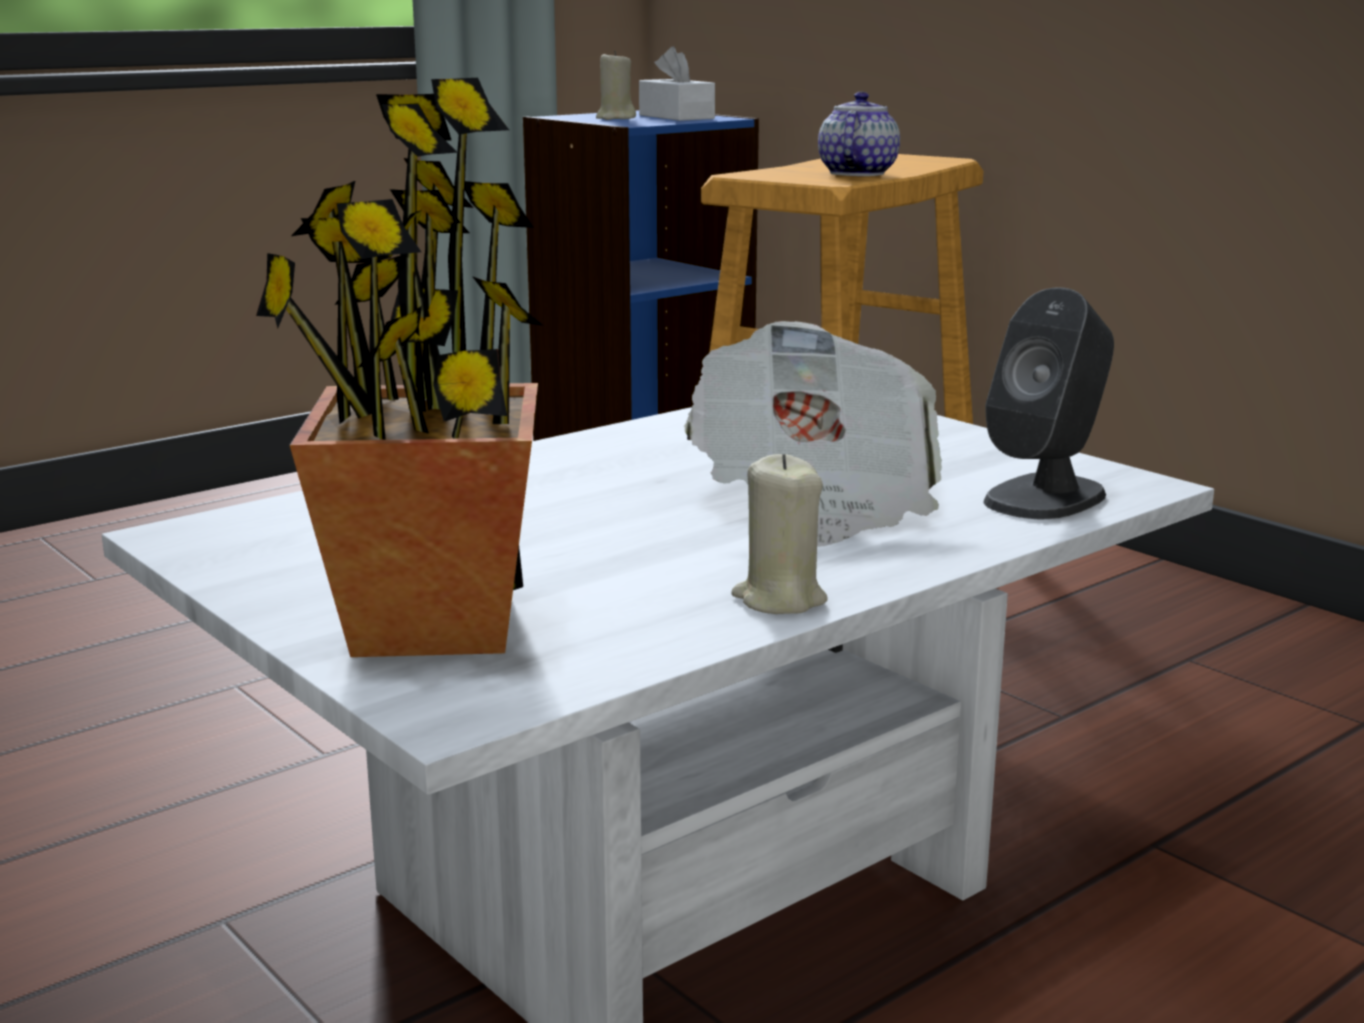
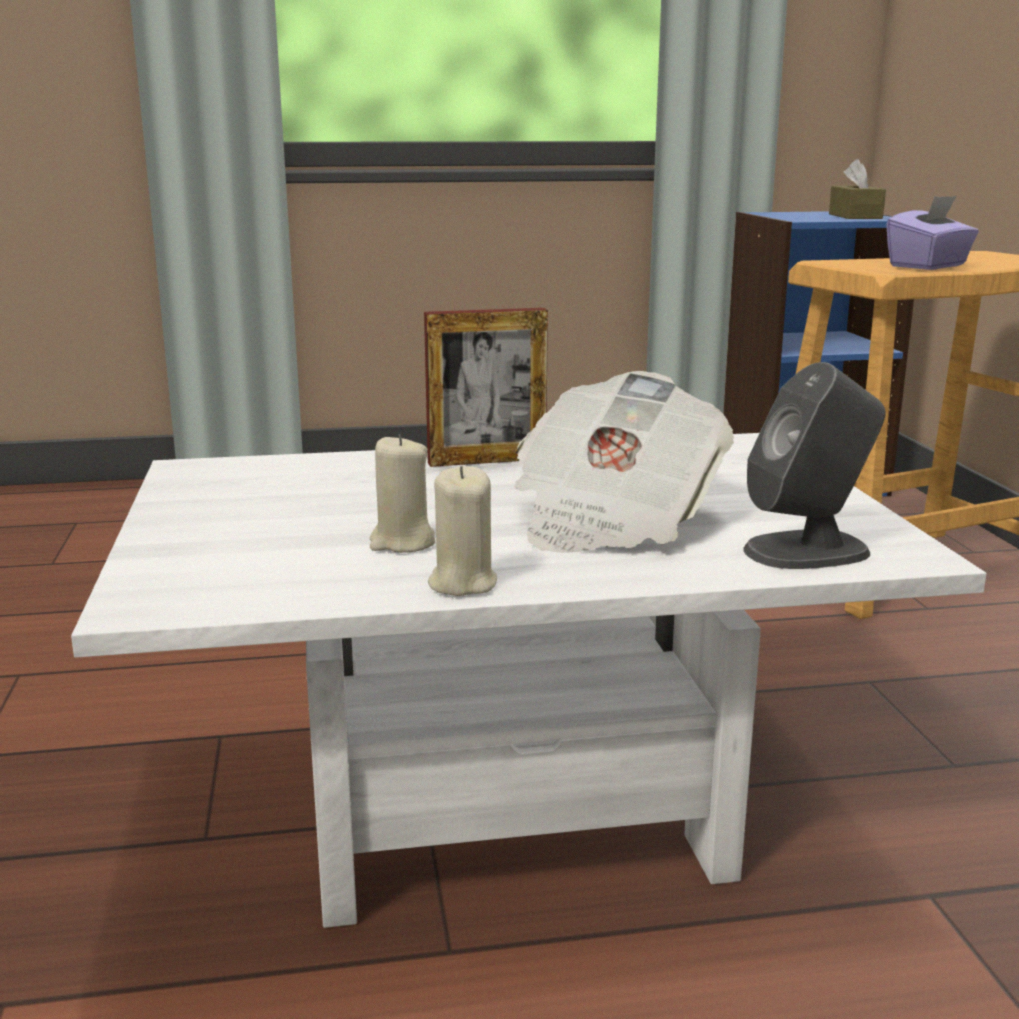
camera: 30 degrees right, 0 degrees up
potted plant [256,78,544,657] -> none
beige candle [596,51,636,120] -> beige candle moved to [370,435,435,553]
white tissue box [639,46,715,121] -> brown tissue box [829,159,886,219]
teapot [818,92,900,176] -> purple tissue box [886,196,979,270]
none -> picture frame [424,308,548,467]

